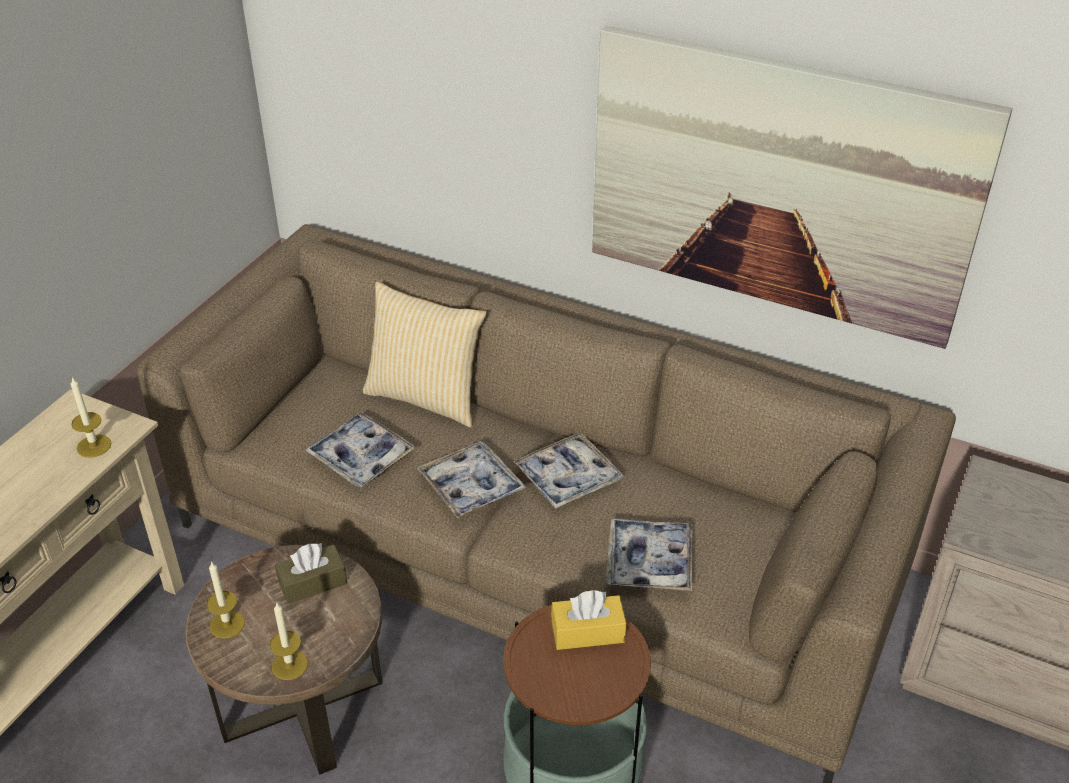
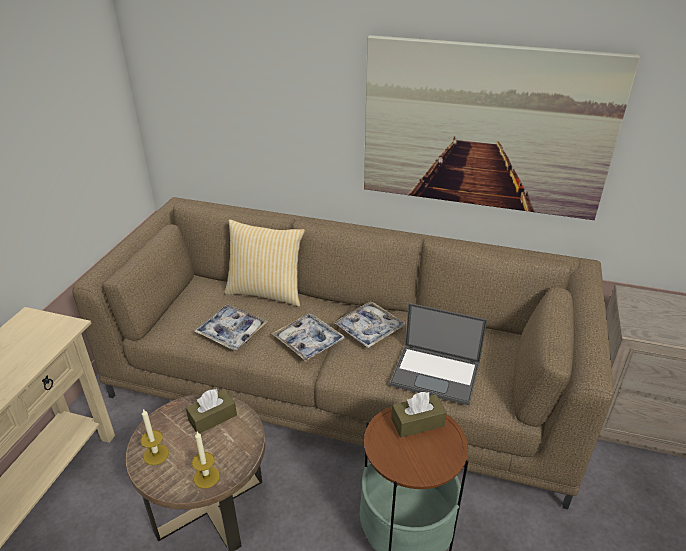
camera: 10 degrees left, 5 degrees down
candle [71,377,111,458] -> none
yellow tissue box [551,590,627,650] -> brown tissue box [391,392,447,438]
tray [606,518,693,591] -> laptop [390,303,487,406]

